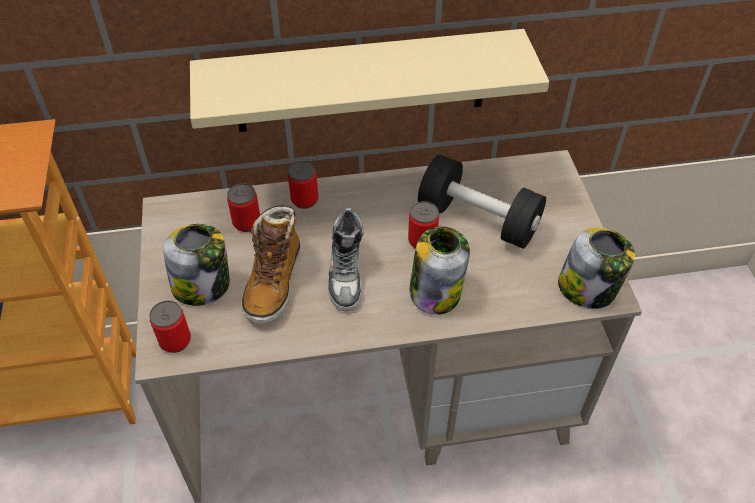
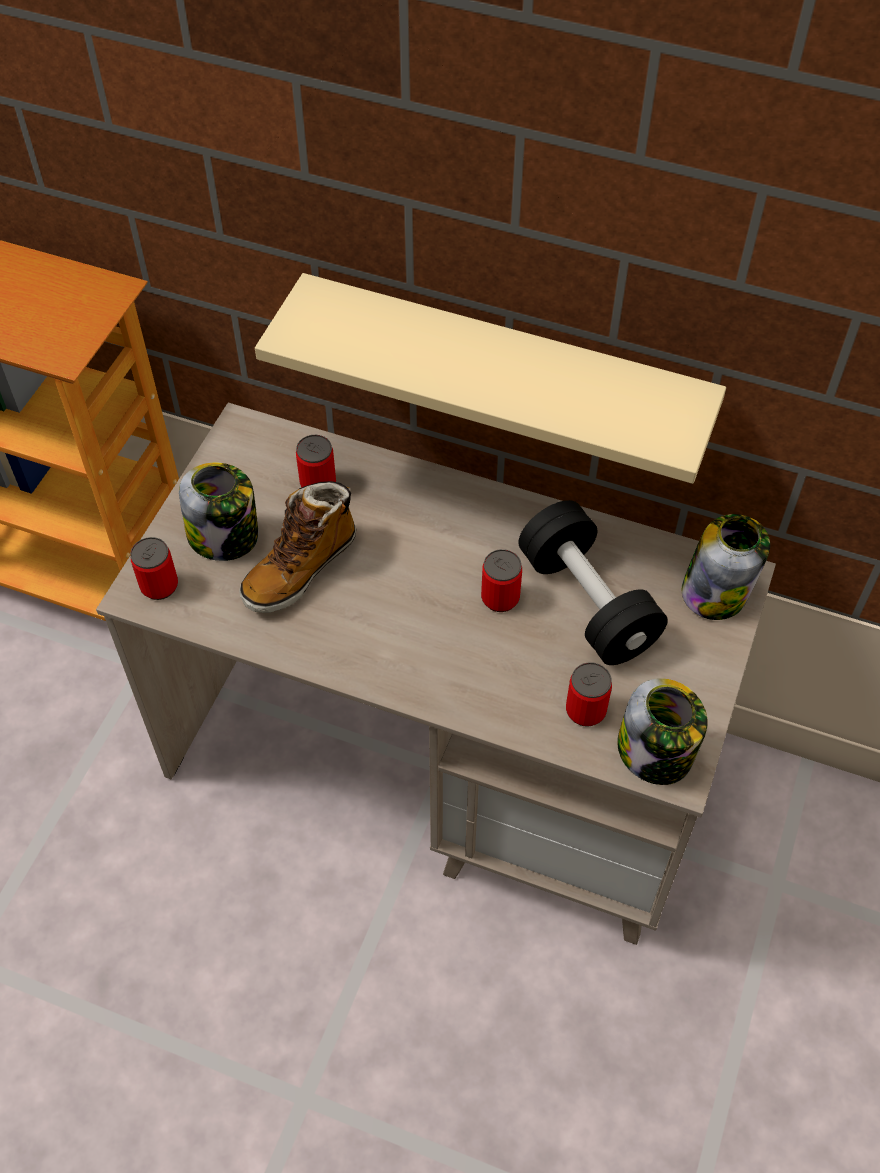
camera: 30 degrees right, 5 degrees up
can [288,161,318,209] -> can moved to [566,662,612,727]
shoe [328,208,364,311] -> none
jar [409,226,470,315] -> jar moved to [681,514,770,620]

